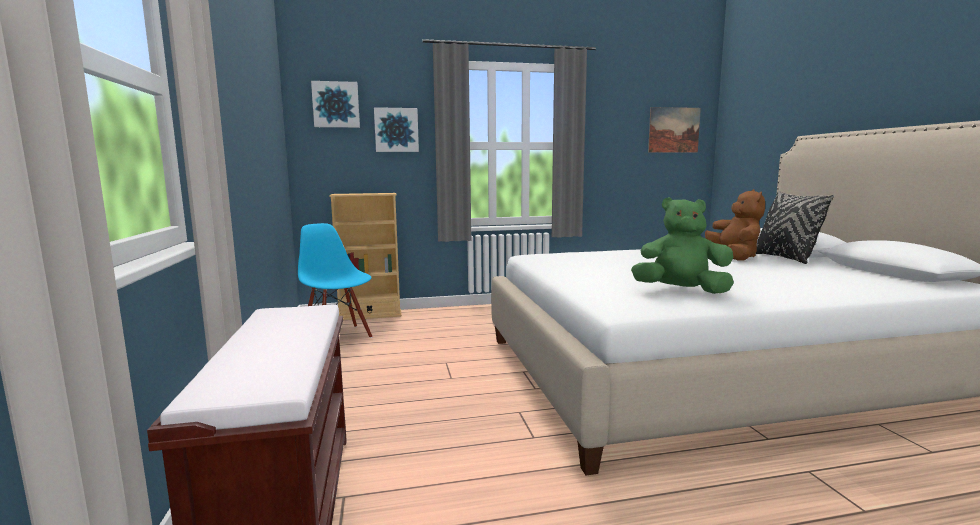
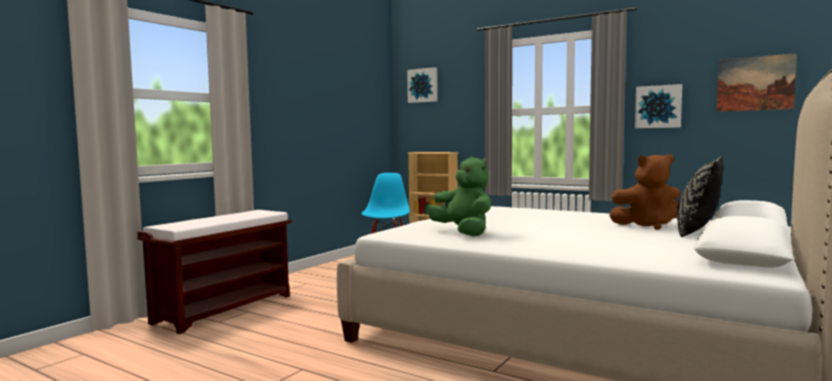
camera: 45 degrees right, 5 degrees down
picture [374,107,419,152] -> picture moved to [635,84,682,128]
brown plush toy [705,189,765,261] -> brown plush toy turned 45 degrees clockwise [609,154,680,230]

